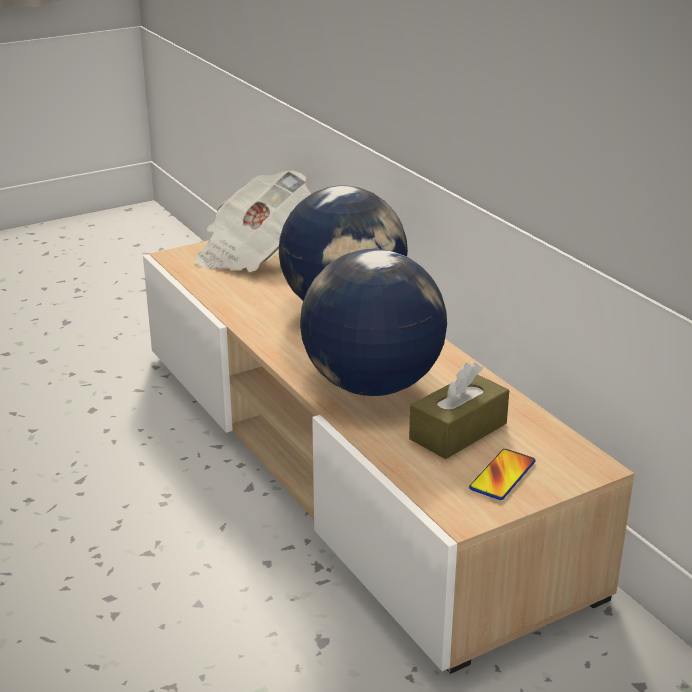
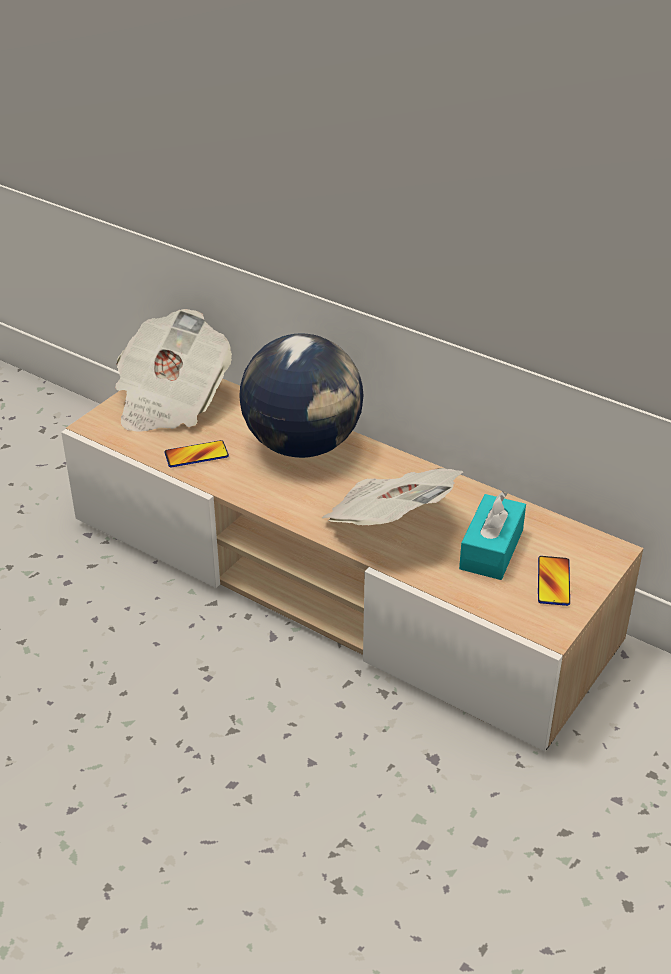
camera: 25 degrees left, 10 degrees up
globe [300,249,447,396] -> newspaper [322,468,463,525]
brown tissue box [409,362,509,459] -> turquoise tissue box [459,491,526,580]
none -> phone [164,440,229,467]

